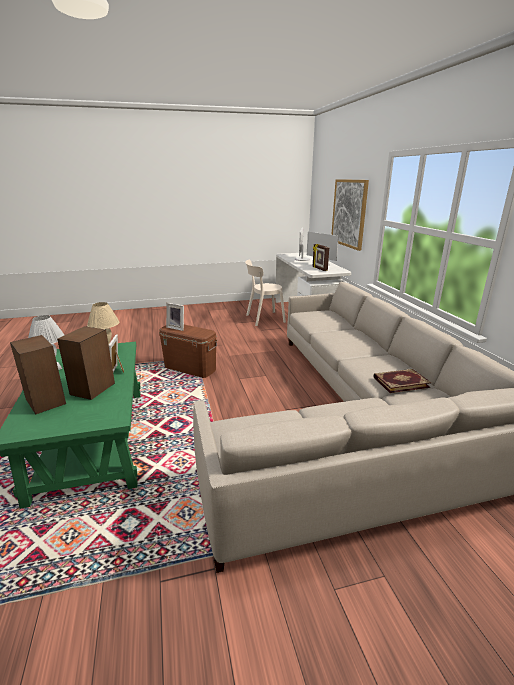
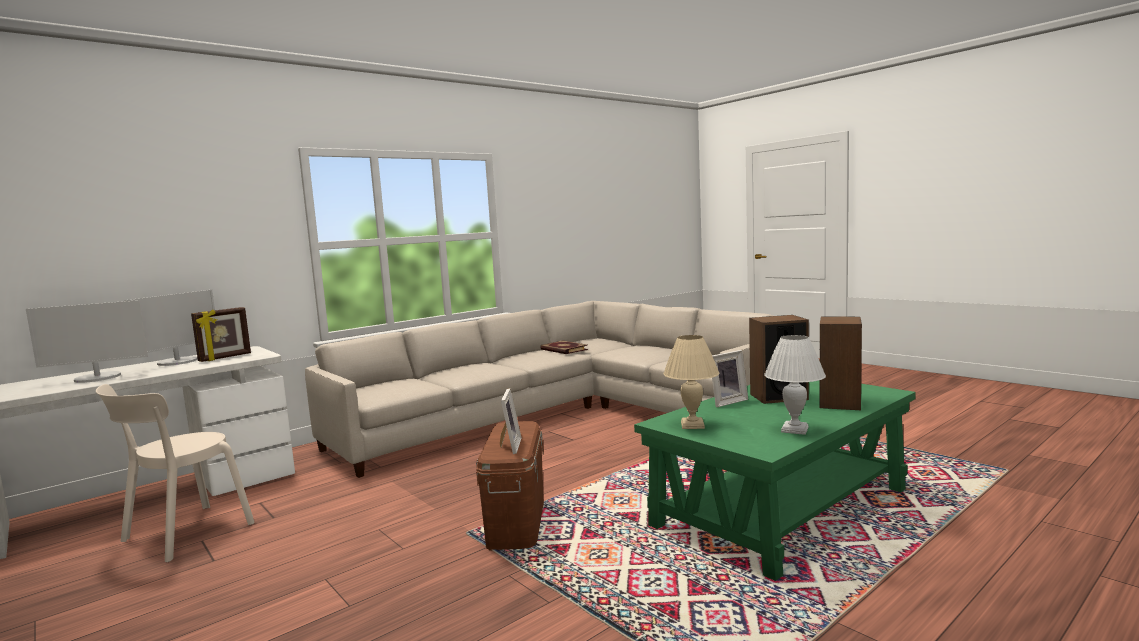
camera: 115 degrees left, 15 degrees down
beige chair [245,260,286,326] -> beige chair turned 75 degrees clockwise [96,384,255,562]
picture [331,179,369,251] -> none

